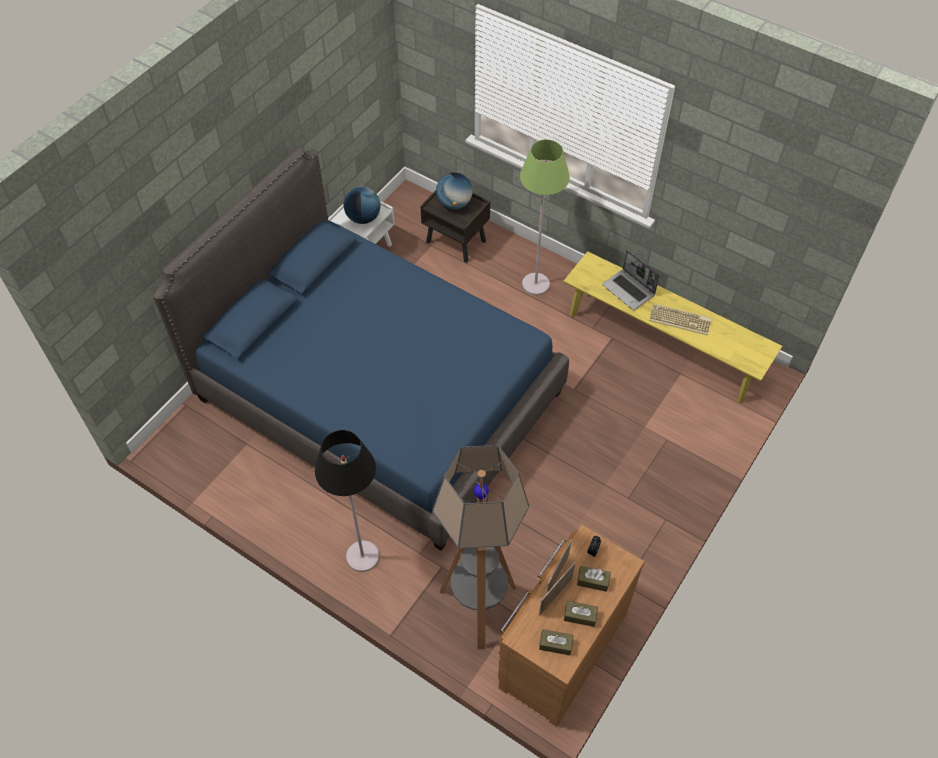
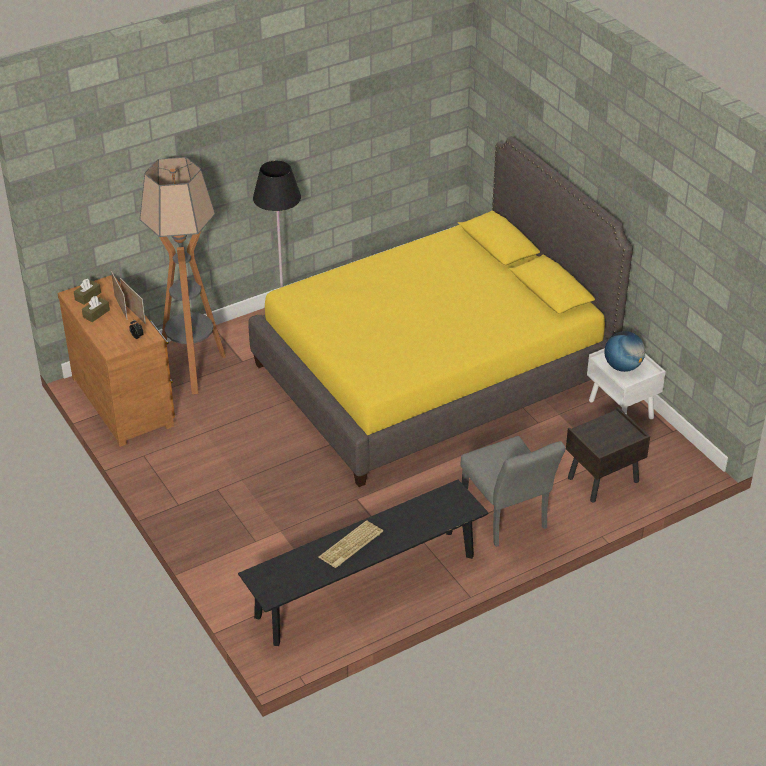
camera: 115 degrees right, 15 degrees down
blue bed [153,148,569,551] -> yellow bed [248,136,633,487]
globe [436,173,472,210] -> none
green floor lamp [520,140,570,295] -> grey chair [461,436,565,547]
yellow bench [563,251,782,403] -> black bench [238,480,489,646]
brown tissue box [577,566,611,592] -> none
laptop [602,250,659,310] -> none

